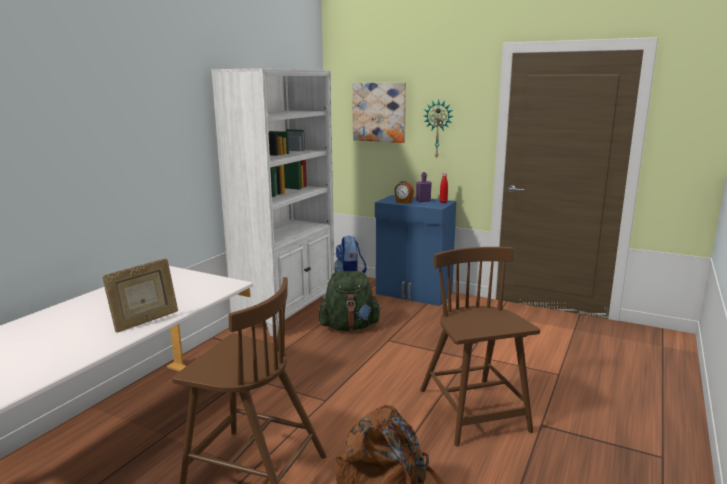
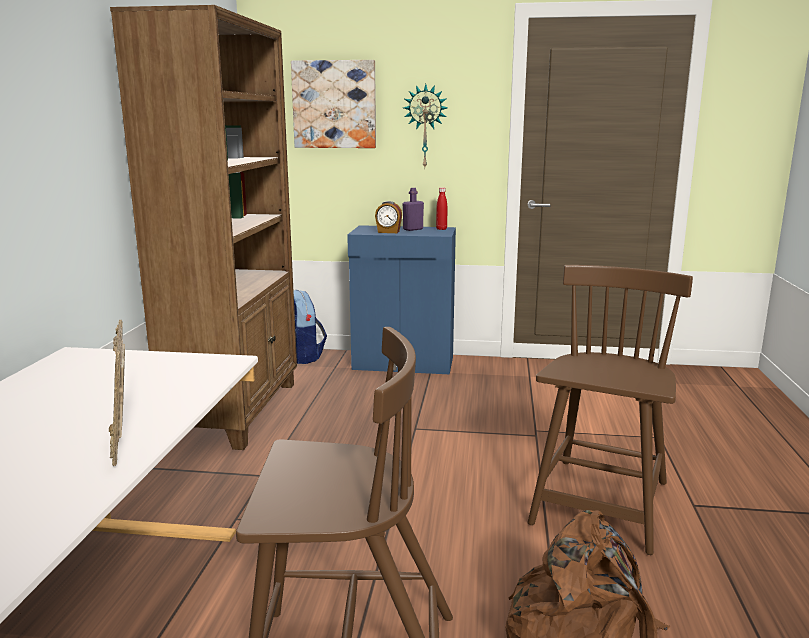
camera: 20 degrees left, 0 degrees up
picture frame [102,258,178,333] -> picture frame turned 135 degrees clockwise [109,320,125,466]
white bookcase [211,68,335,337] -> brown bookcase [110,5,297,450]
green backpack [319,271,381,331] -> none
brown chair [420,247,540,446] -> brown chair turned 60 degrees clockwise [528,265,693,555]

